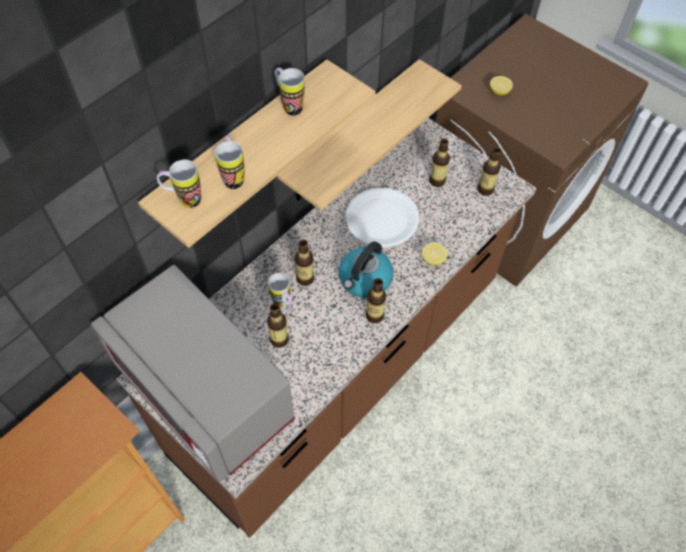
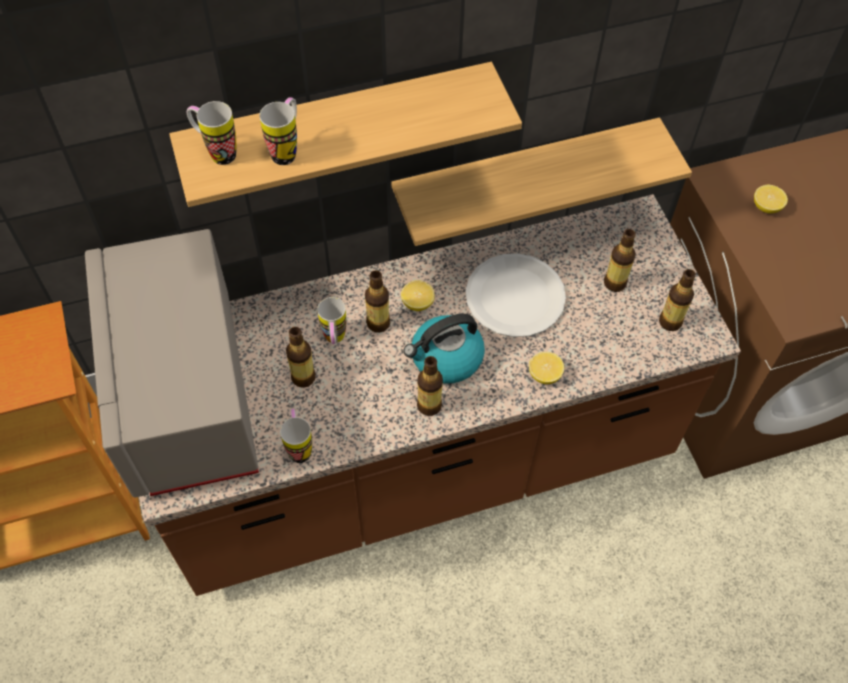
camera: 30 degrees right, 0 degrees up
mug [275,67,305,116] -> mug moved to [280,409,312,463]
none -> lemon [401,280,435,311]

